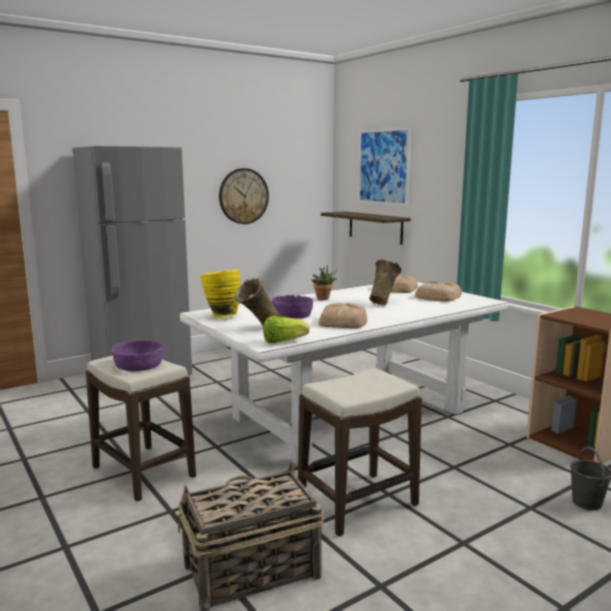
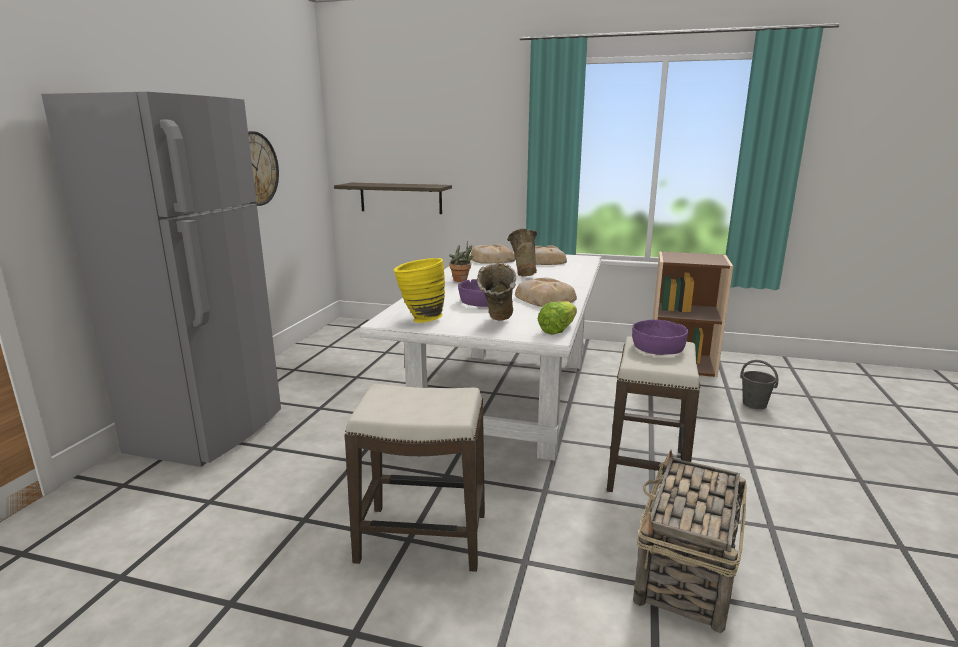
camera: 40 degrees left, 5 degrees up
purple bowl [111,340,163,371] -> purple bowl moved to [632,320,688,355]
picture [358,127,411,206] -> none

